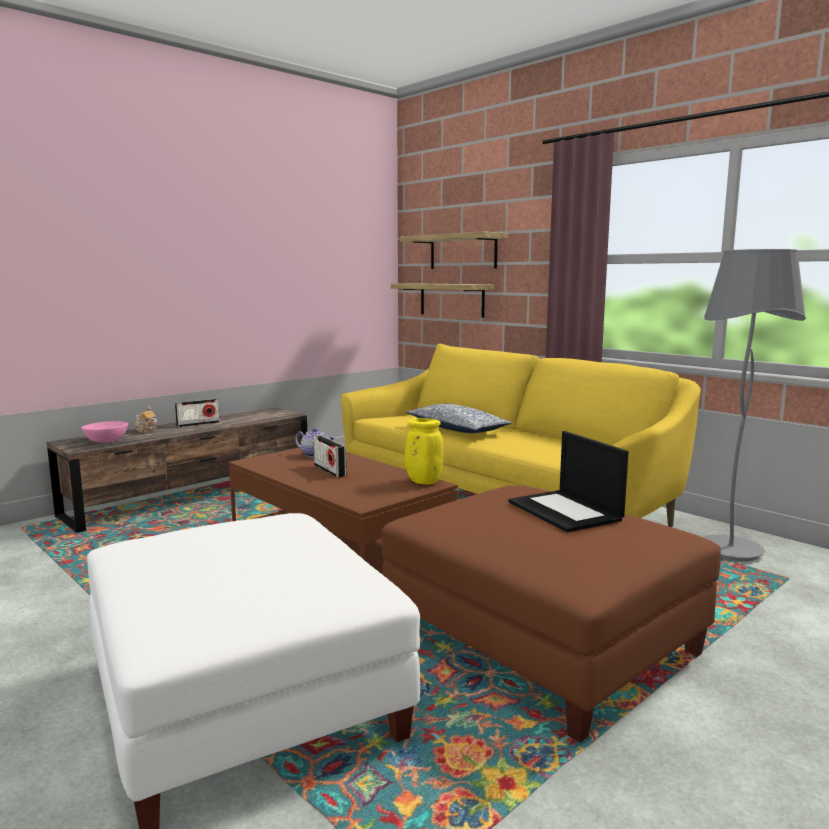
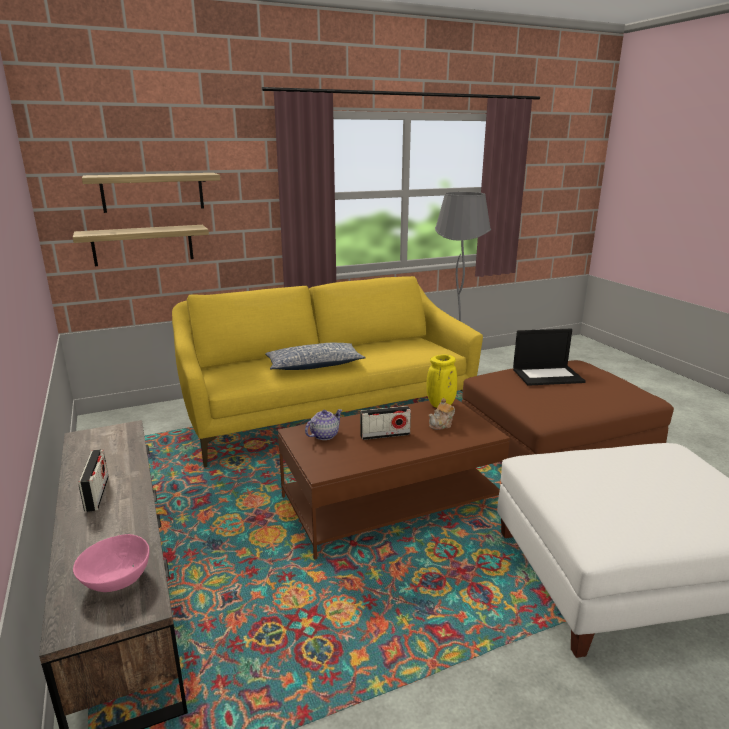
camera: 70 degrees left, 10 degrees up
teapot [135,407,157,433] -> teapot moved to [429,398,455,430]

